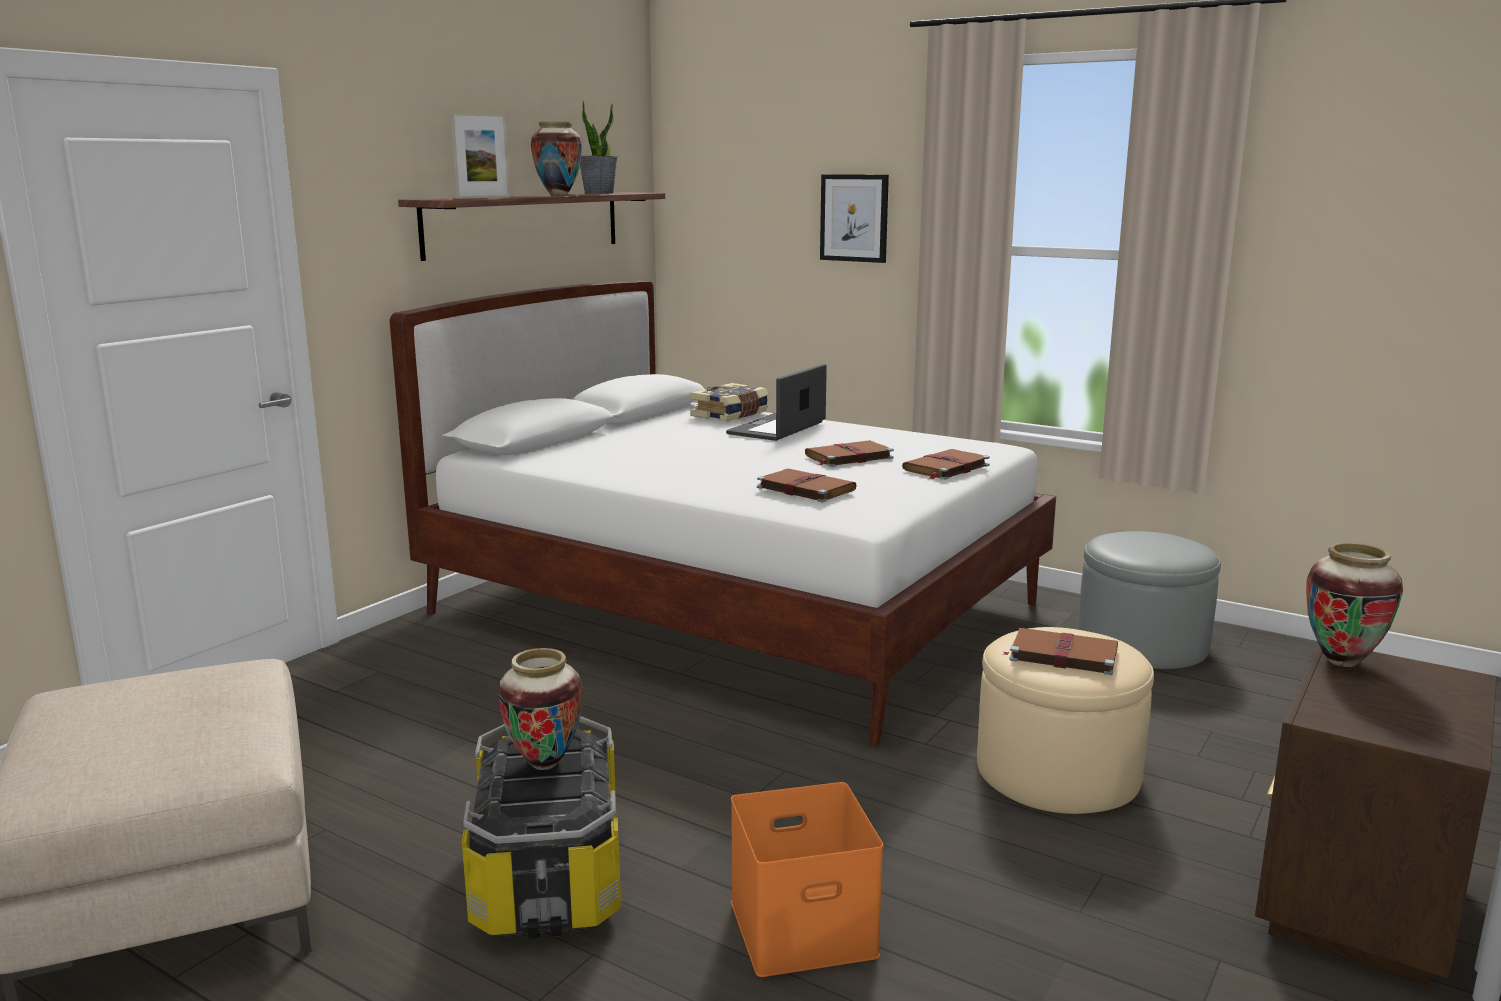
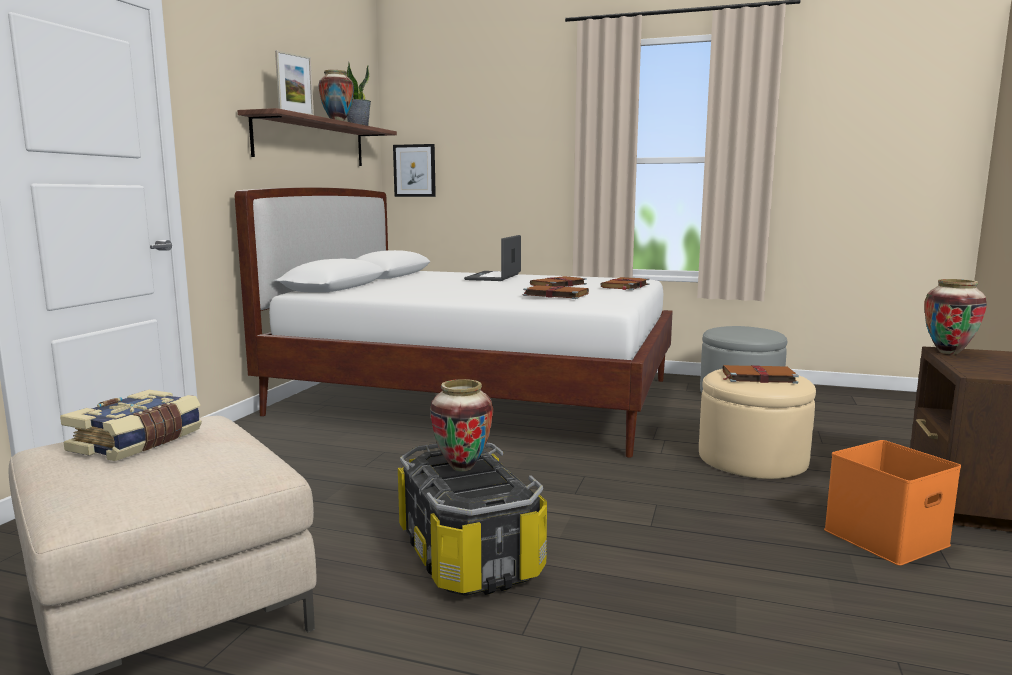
camera: 15 degrees left, 5 degrees down
book [690,383,768,422] -> book moved to [60,390,202,461]
orange storage box [731,782,884,977] -> orange storage box moved to [824,440,961,566]
picture [820,174,889,263] -> picture moved to [393,144,436,197]

